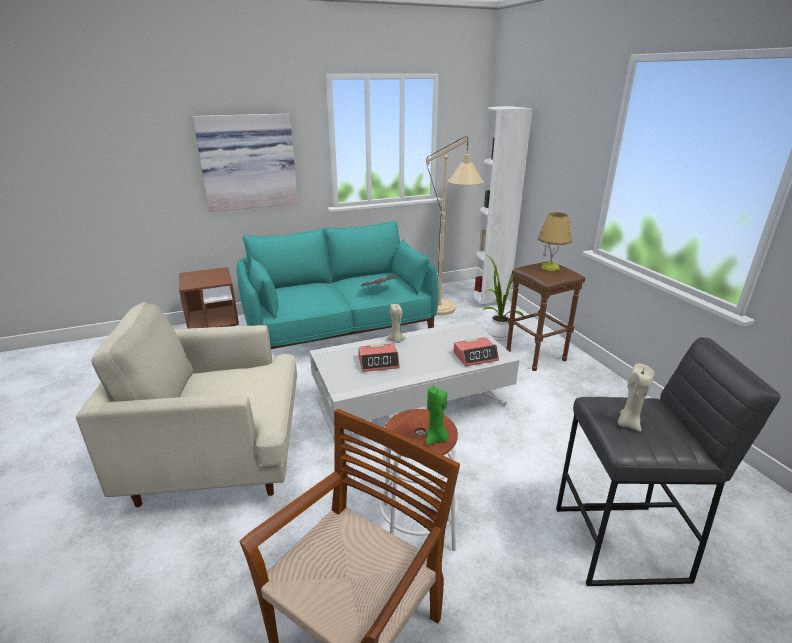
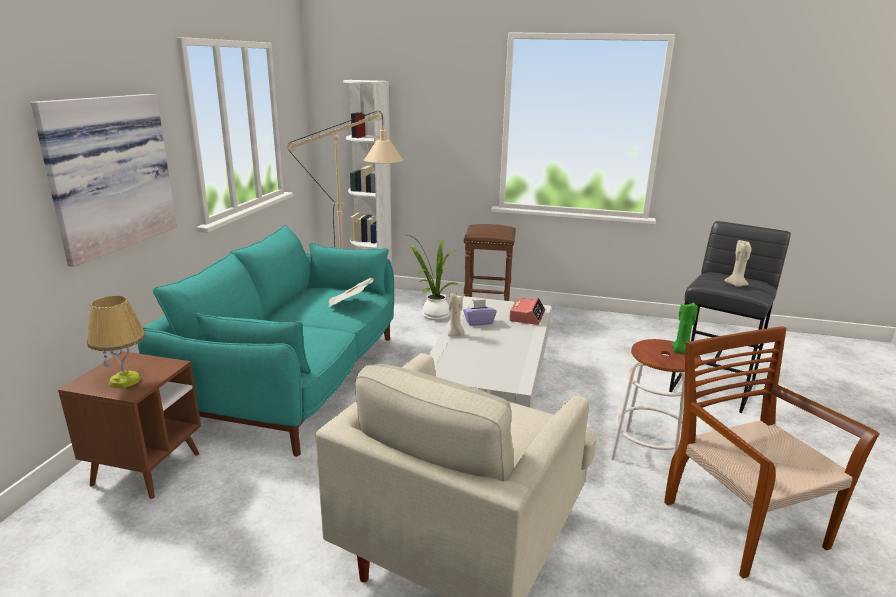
camera: 55 degrees left, 5 degrees down
alarm clock [358,344,400,372] -> none
table lamp [538,212,572,271] -> table lamp moved to [87,296,146,388]
none -> purple tissue box [463,300,497,326]

